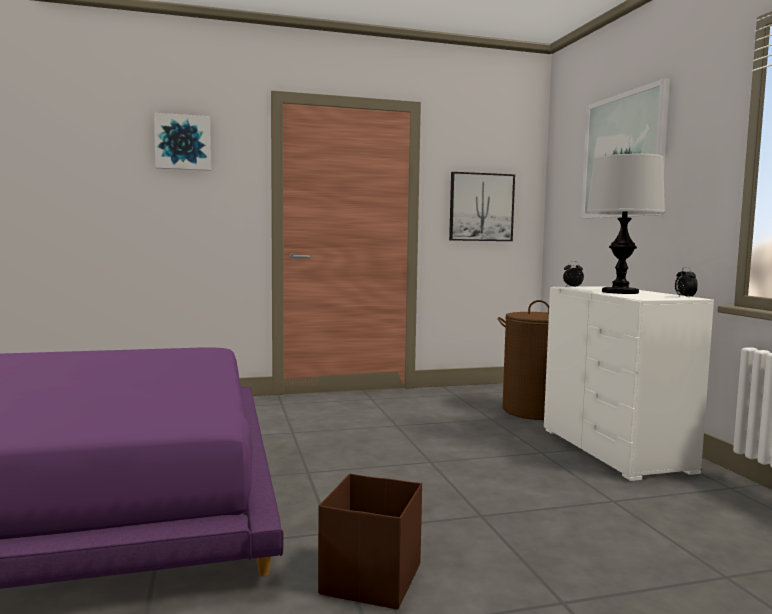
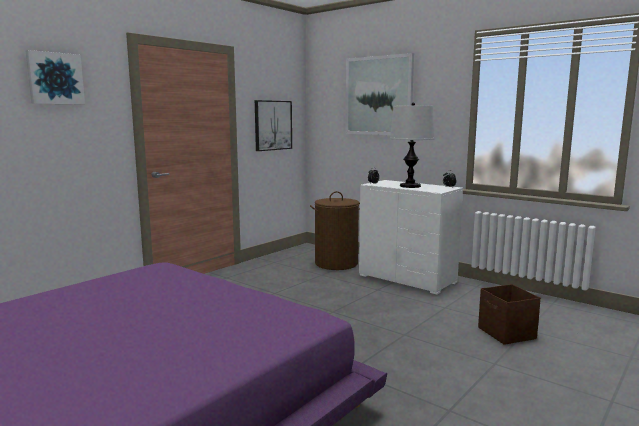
camera: 35 degrees left, 5 degrees up
brown storage box [318,474,422,610] -> brown storage box moved to [478,284,541,345]

